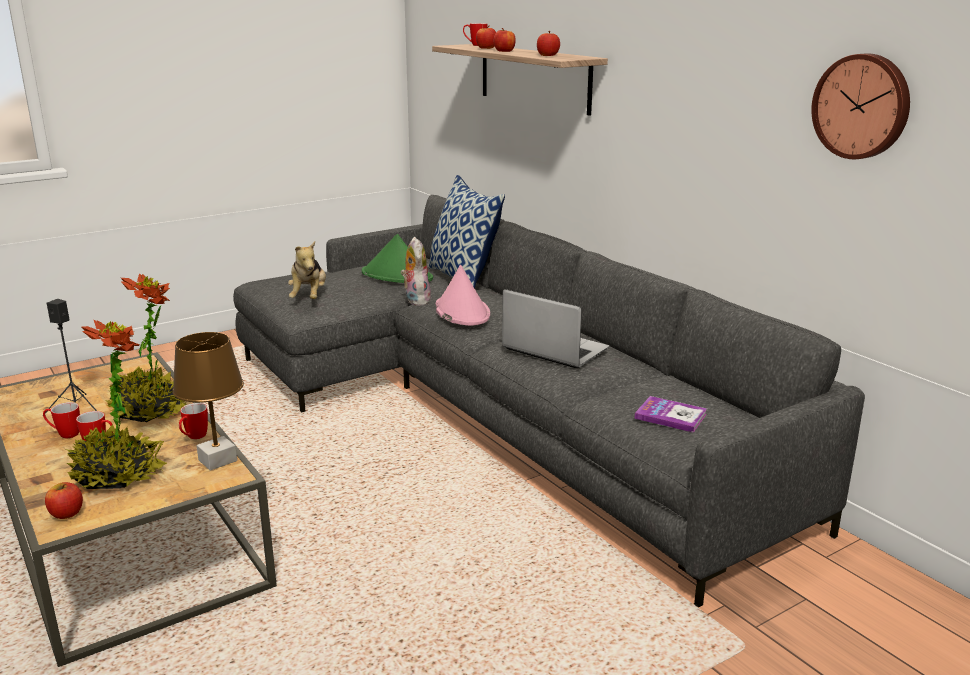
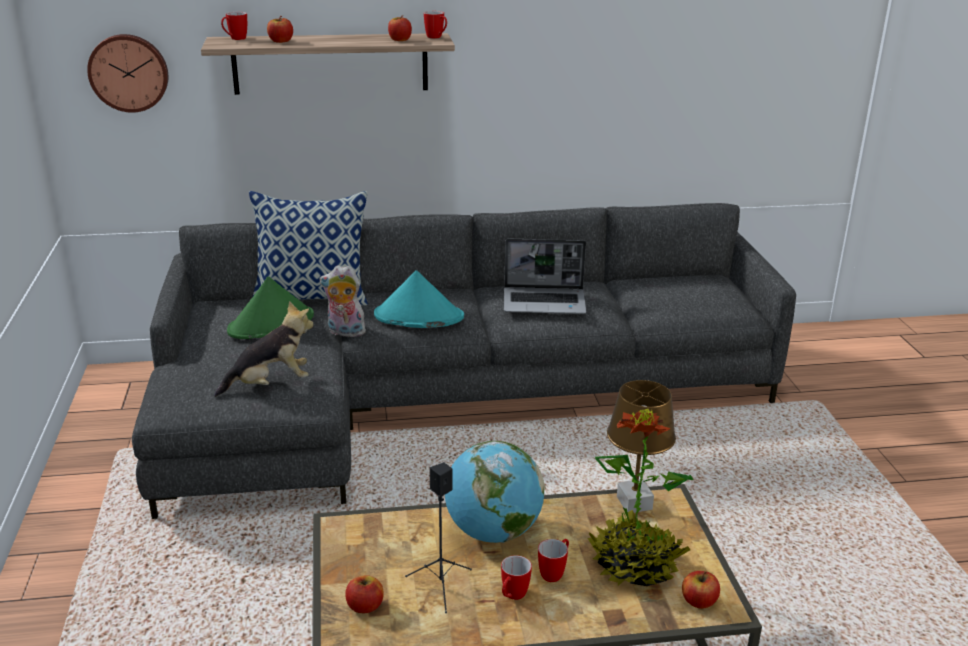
camera: 65 degrees left, 5 degrees up
potted plant [106,273,187,422] -> globe [445,441,544,543]
mug [179,403,208,439] -> mug moved to [424,11,447,39]
plush toy [288,241,326,299] -> plush toy turned 45 degrees counterclockwise [214,301,314,397]
pink hat [436,265,490,326] -> turquoise hat [374,270,464,328]
apple [494,28,516,52] -> apple moved to [345,575,384,613]
laptop [502,289,609,368] -> laptop turned 150 degrees counterclockwise [504,239,587,314]
book [634,396,707,433] -> none
wall clock [811,53,910,159] -> wall clock moved to [87,34,168,113]

